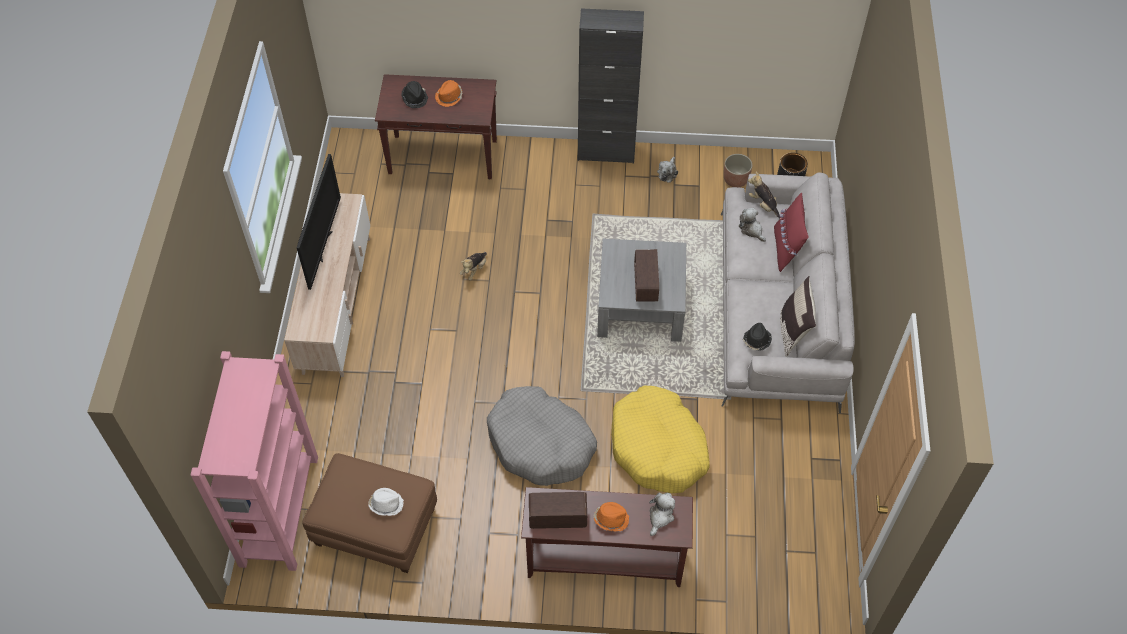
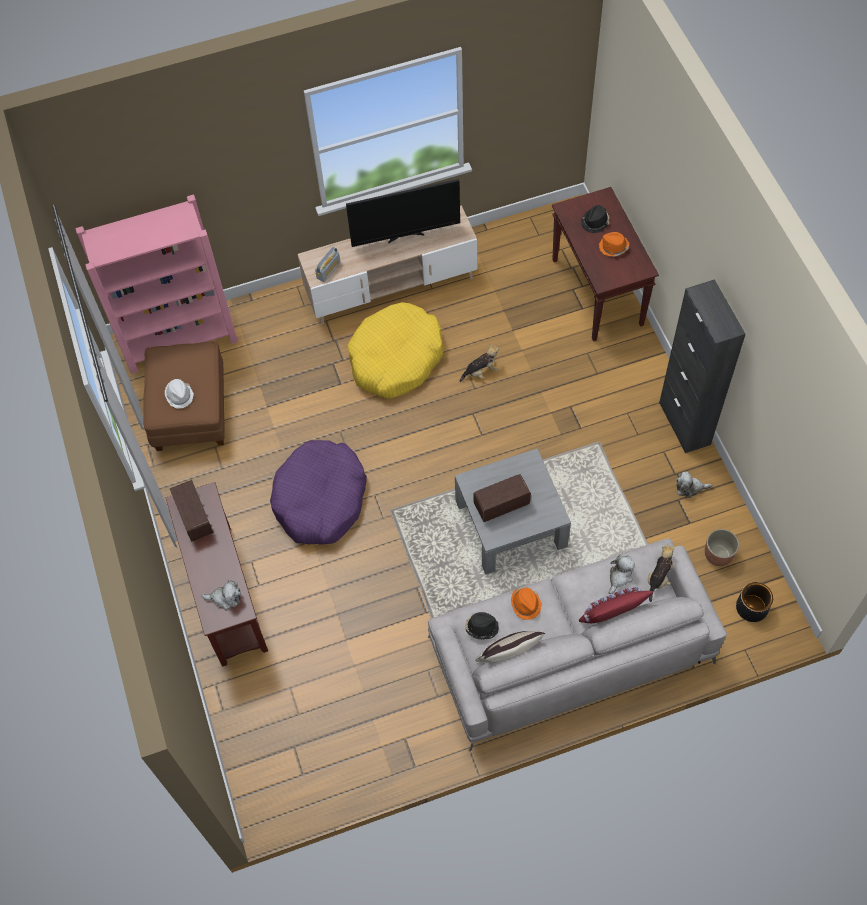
camera: 70 degrees right, 5 degrees up
plush toy [460,252,487,281] -> plush toy turned 150 degrees clockwise [460,344,499,382]
grey dog bed [487,386,597,486] -> purple dog bed [270,440,367,545]
orange hat [594,502,629,531] -> orange hat moved to [511,587,542,620]
yellow dog bed [611,386,710,493] -> yellow dog bed moved to [348,302,444,398]
none -> radio [315,247,340,282]

